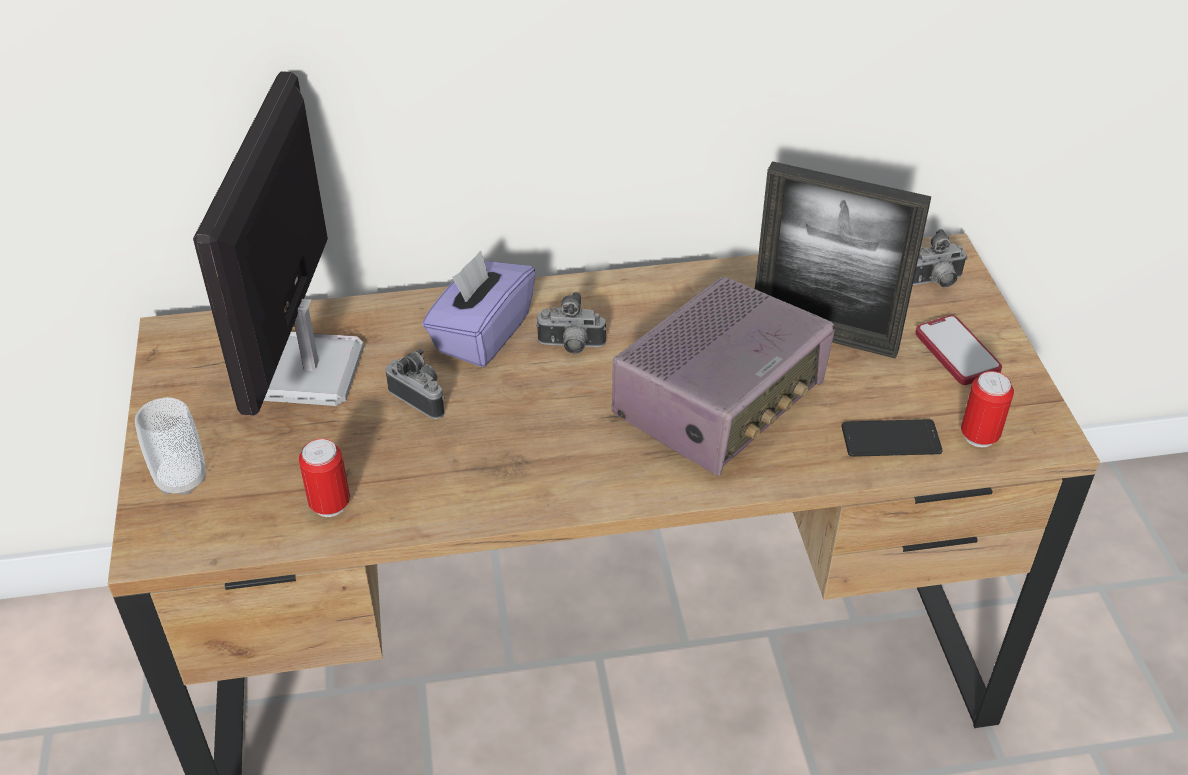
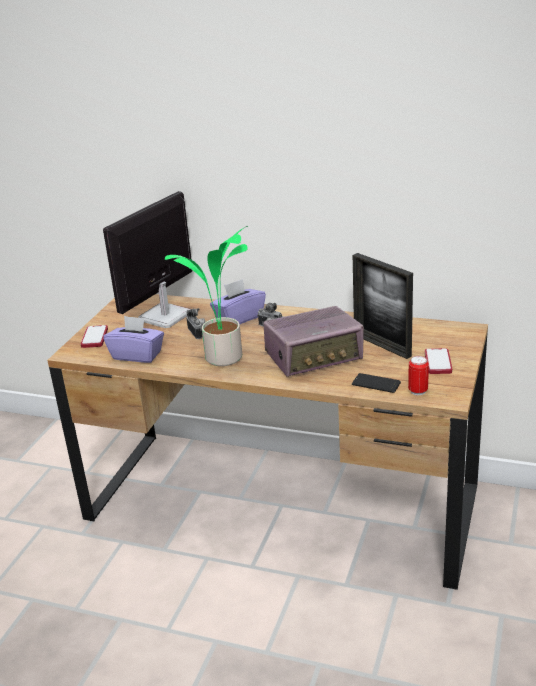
camera: 30 degrees right, 15 degrees down
cup [135,397,206,495] -> phone [81,325,108,348]
can [299,439,350,517] -> purple tissue box [103,316,164,363]
camera [913,229,968,287] -> none
none -> potted plant [165,226,248,366]

